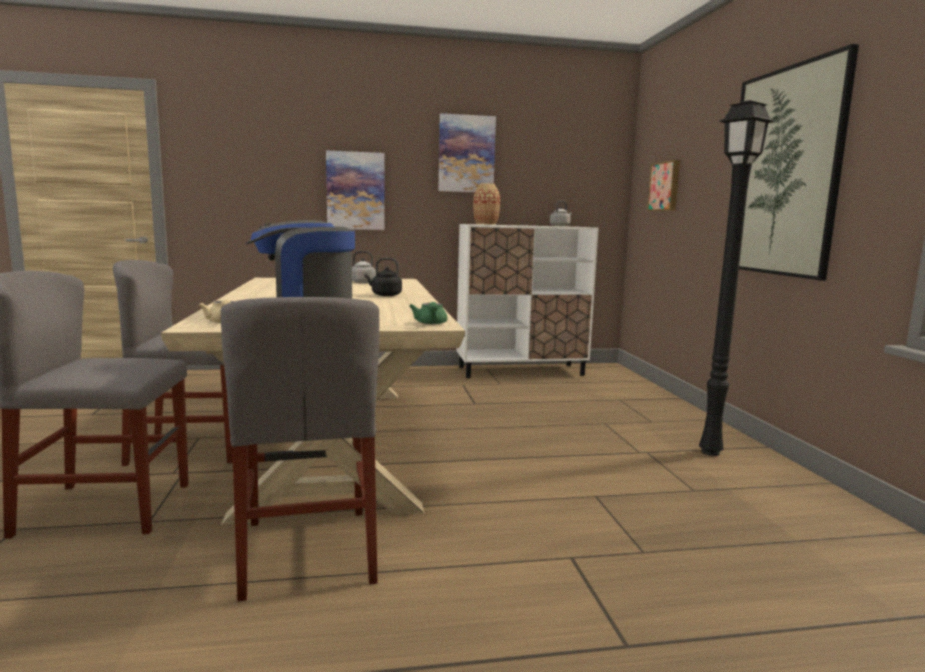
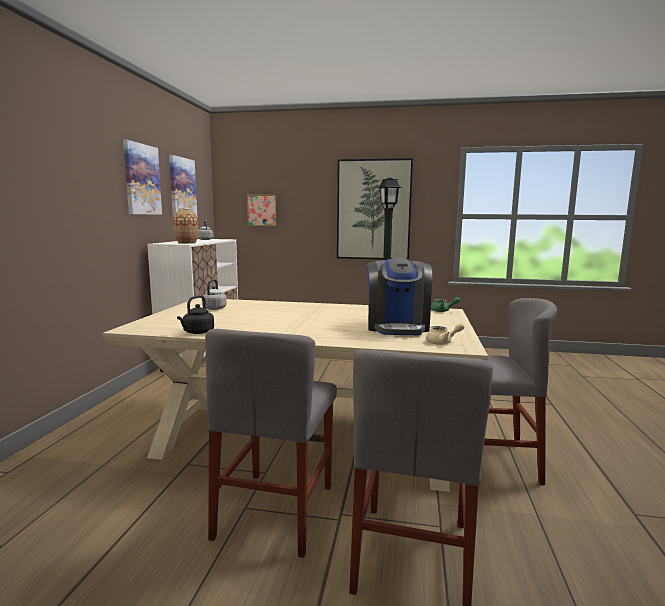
camera: 70 degrees left, 0 degrees up
picture [326,151,384,230] -> picture moved to [169,155,197,217]
black kettle [365,258,402,296] -> black kettle moved to [177,295,214,334]

